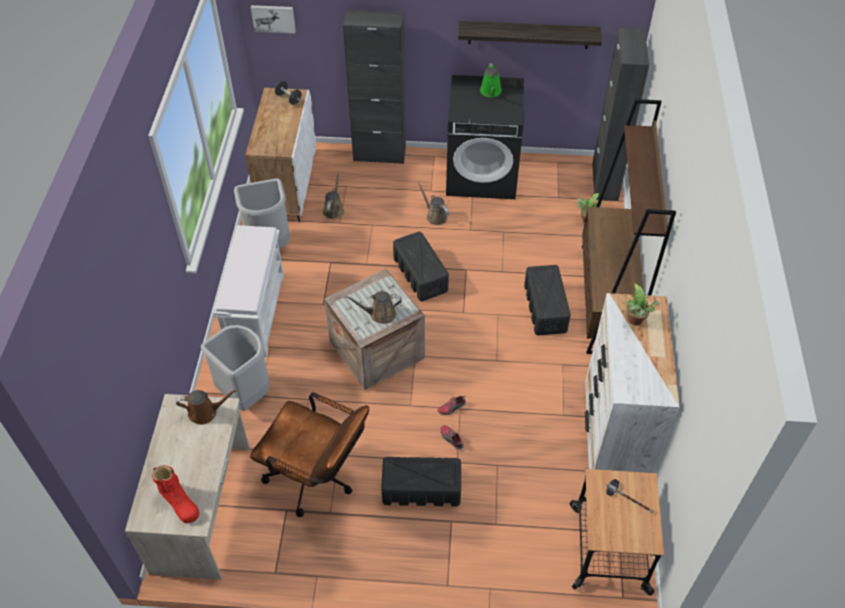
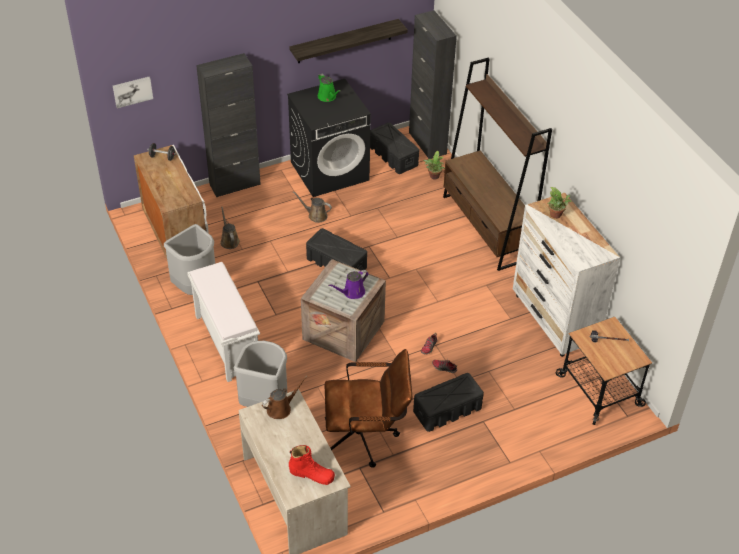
camera: 30 degrees left, 5 degrees down
brown watering can [345,291,402,324] -> purple watering can [328,270,369,299]
black storage box [524,265,571,335] -> black storage box moved to [370,123,419,174]

